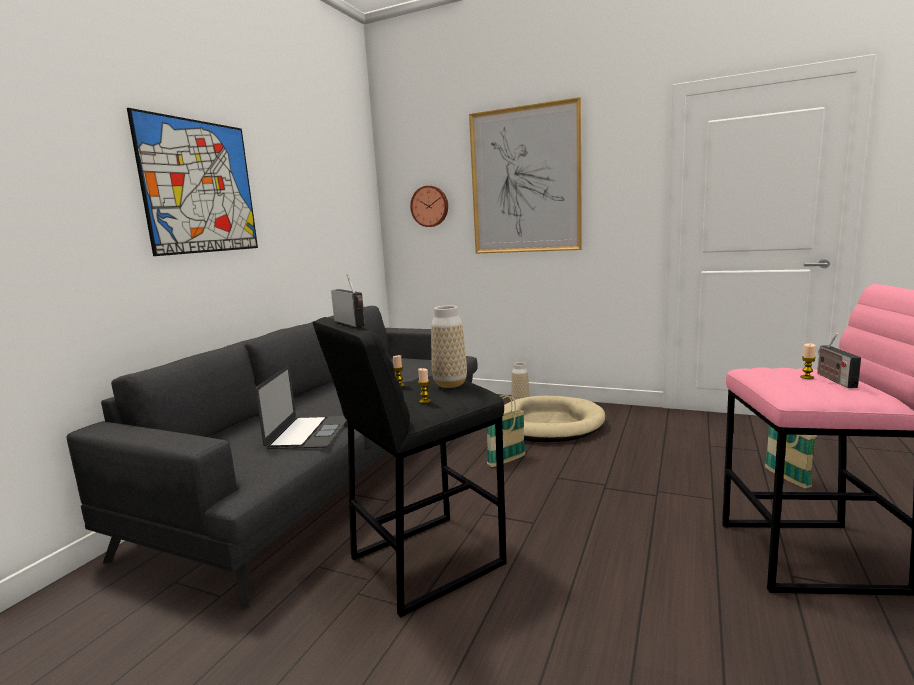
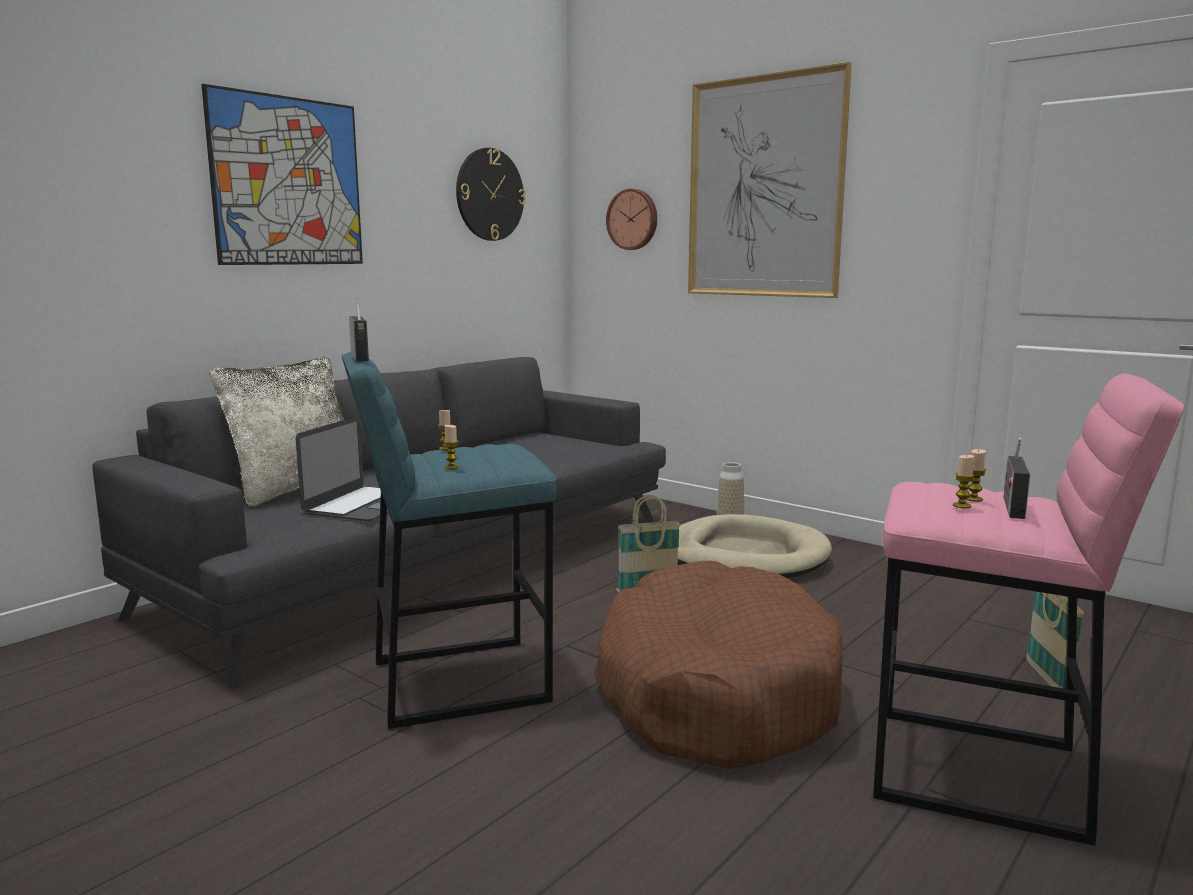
camera: 15 degrees right, 0 degrees up
black stool [313,317,507,618] -> turquoise stool [341,352,557,729]
vase [431,305,467,388] -> none
none -> beige pillow [209,357,344,507]
none -> wall clock [456,148,526,241]
none -> brown dog bed [594,561,843,769]
none -> candle [953,455,975,508]

